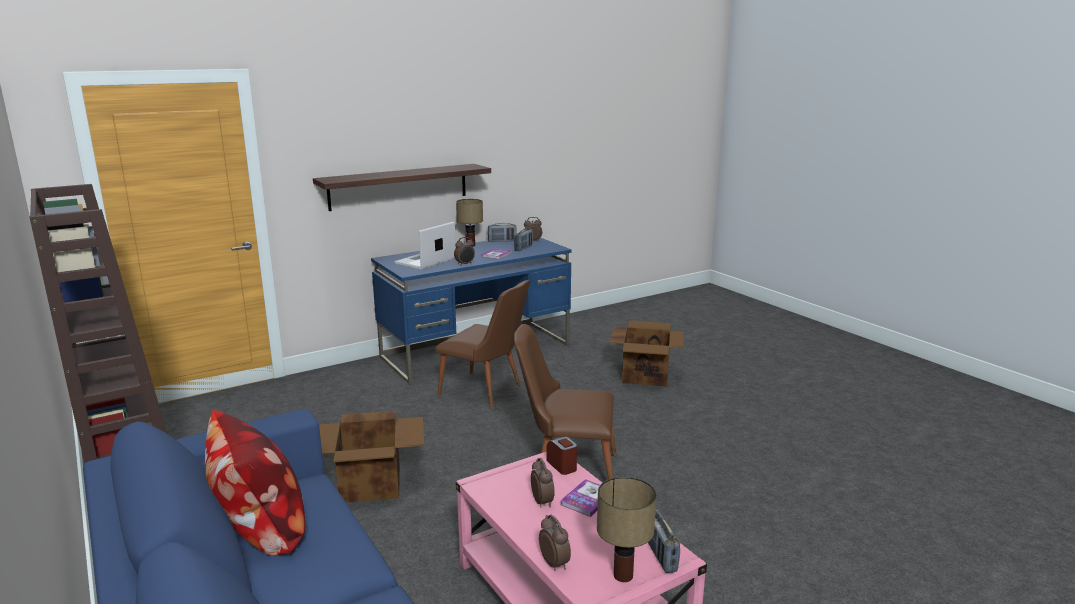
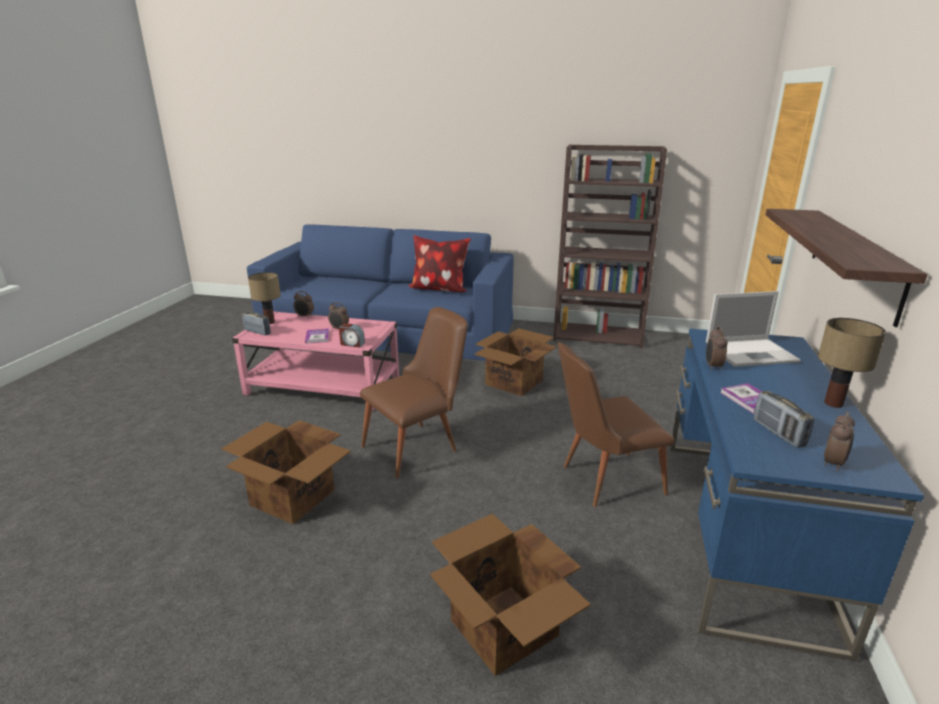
camera: 135 degrees right, 5 degrees up
laptop [394,222,455,270] -> laptop turned 90 degrees clockwise [706,291,801,367]
radio [488,223,517,242] -> none
none -> cardboard box [221,420,351,524]

